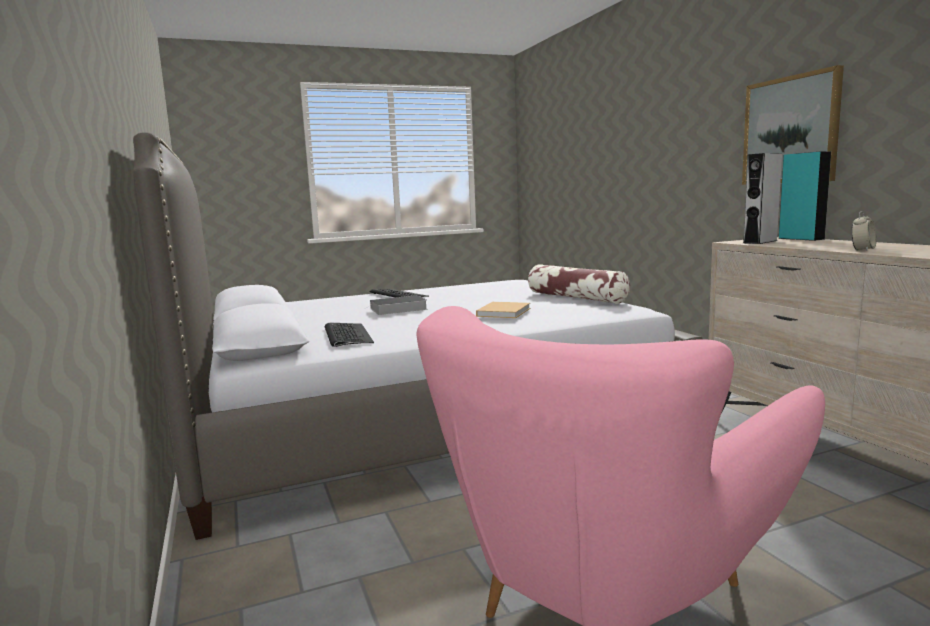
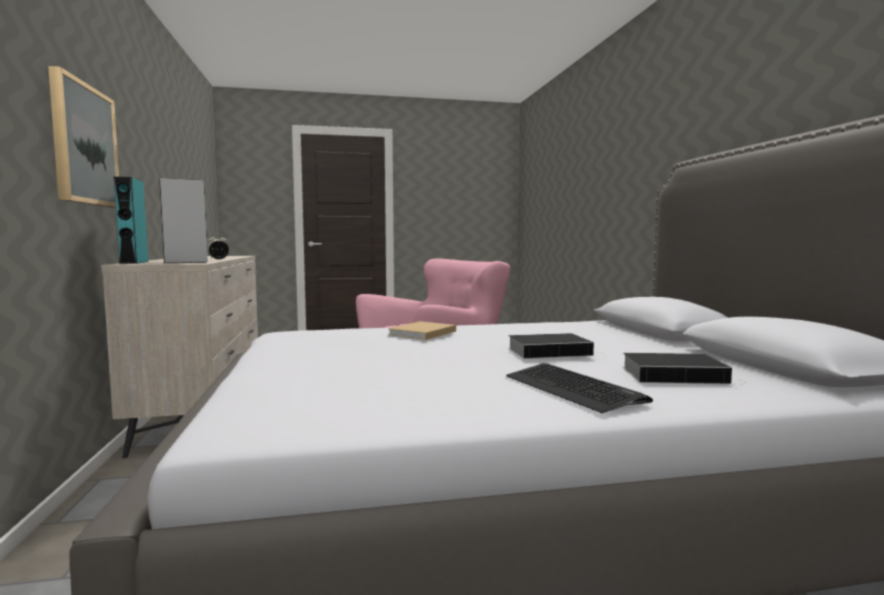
camera: 170 degrees left, 5 degrees down
keyboard [325,323,374,347] -> none
pillow [528,264,630,304] -> none
none -> book [622,353,747,384]

